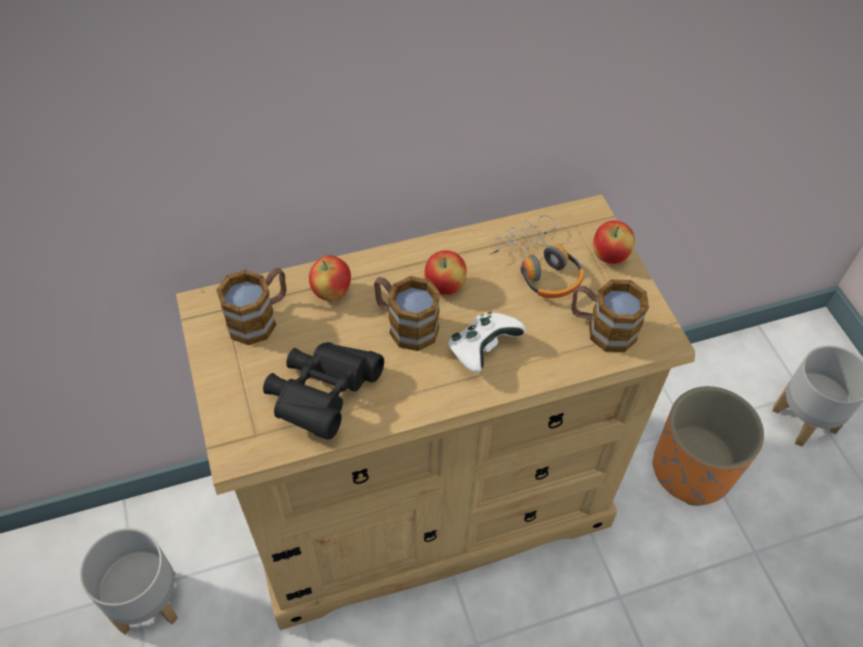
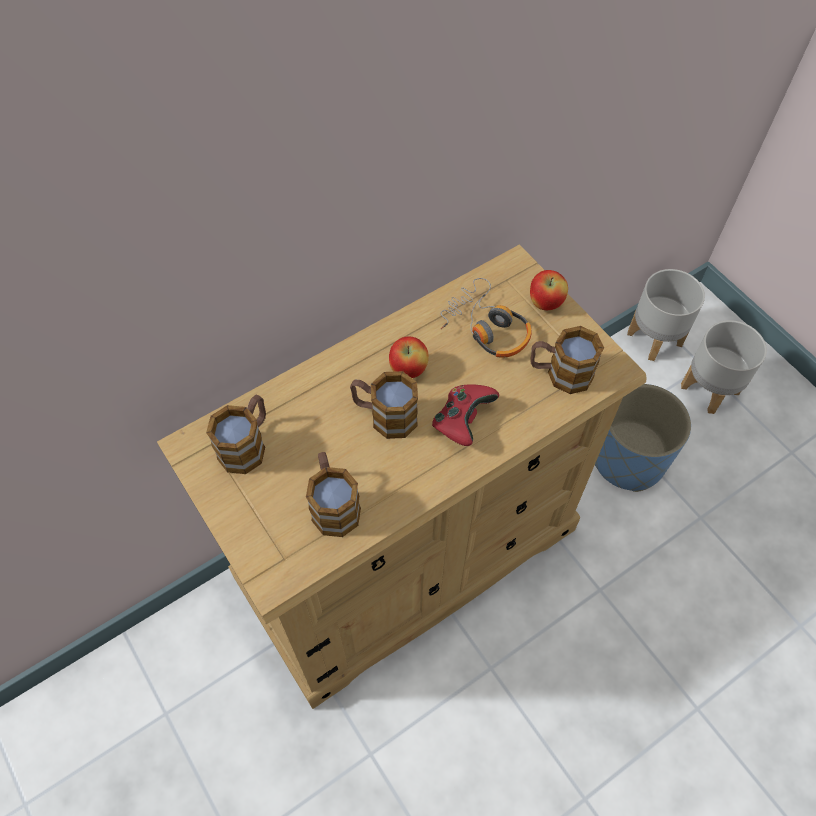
camera: 15 degrees left, 5 degrees up
grey planter [80,528,178,635] -> grey planter moved to [627,269,705,361]
black binoculars [263,342,384,440] -> mug [306,452,361,537]
apple [309,255,351,301] -> none
white game controller [448,312,526,373] -> red game controller [432,384,499,446]
orange planter [653,386,764,506] -> blue planter [595,384,691,492]

